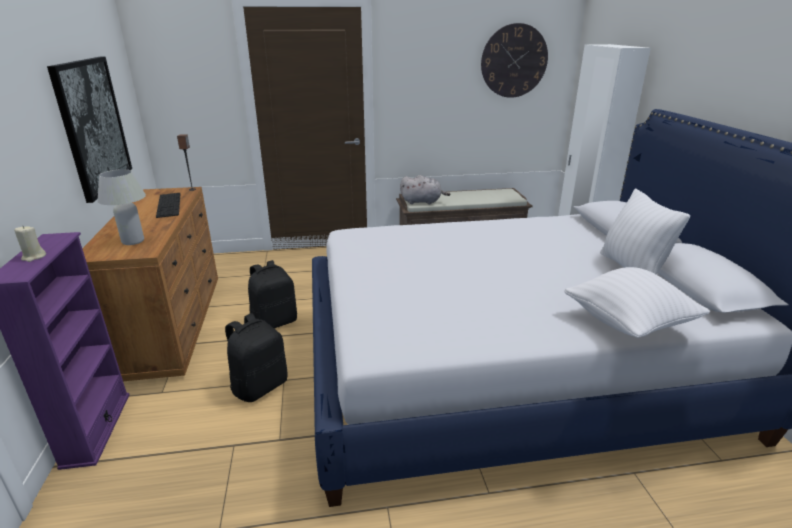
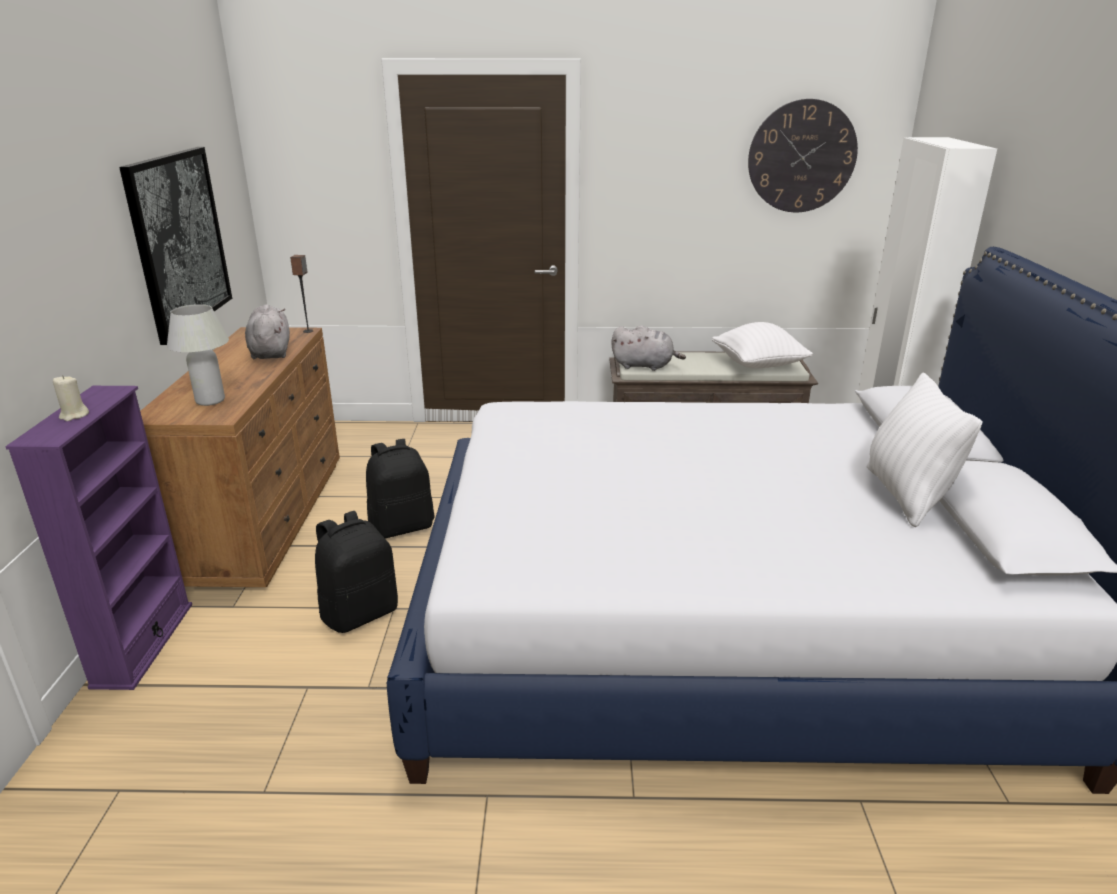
camera: 10 degrees right, 0 degrees up
keyboard [156,193,180,218] -> grey plush toy [245,304,290,359]
white pillow [564,267,710,338] -> white pillow moved to [712,322,813,368]

